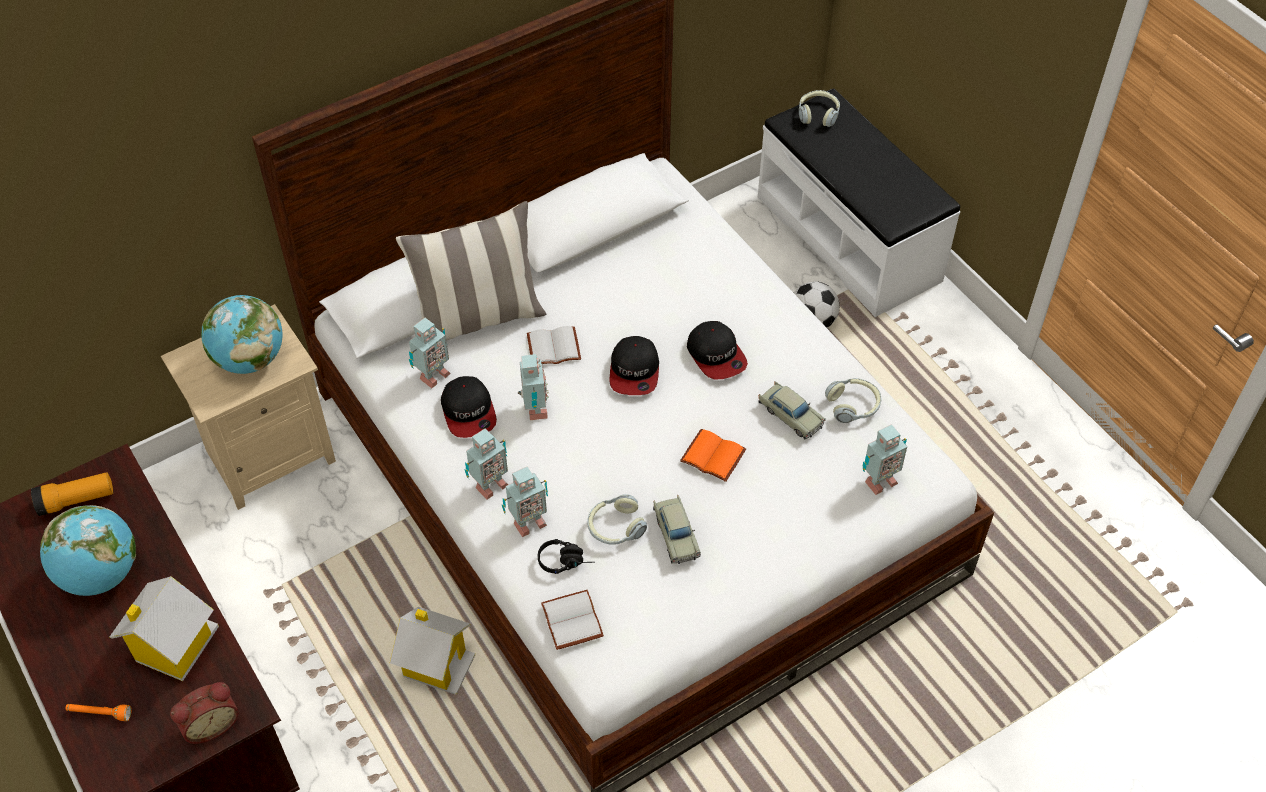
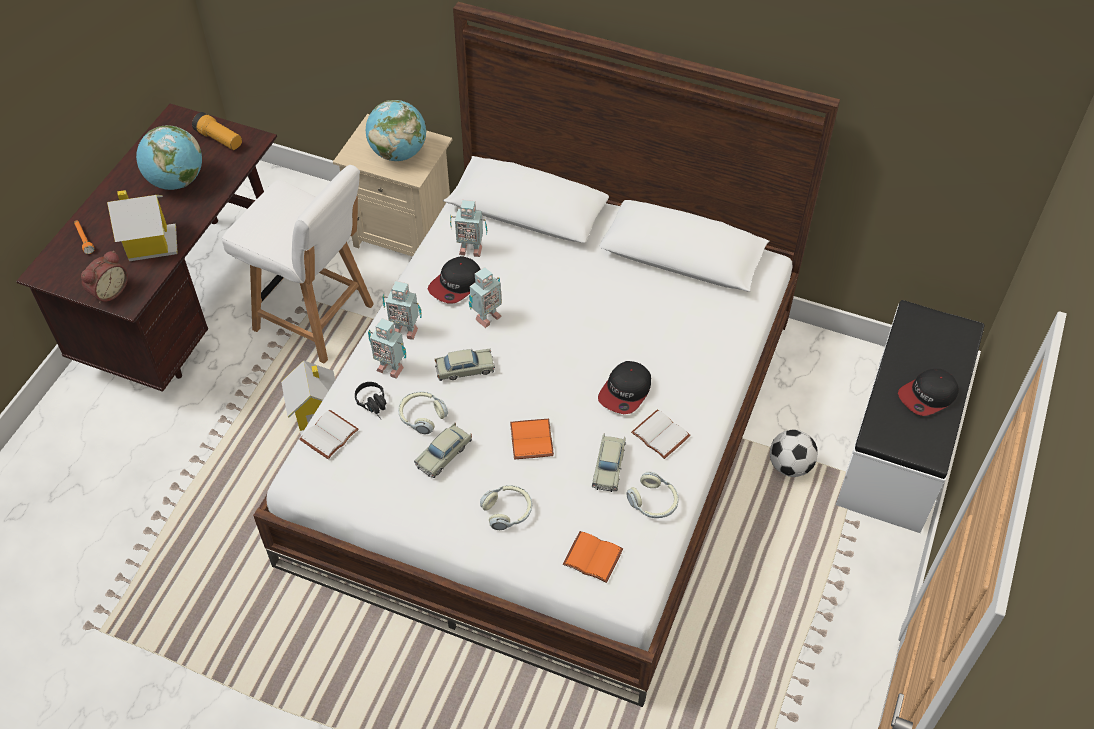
camera: 55 degrees right, 0 degrees up
alarm clock [170,682,239,744] -> alarm clock turned 75 degrees counterclockwise [81,251,128,304]
pillow [396,201,546,341] -> none
white book [527,326,581,364] -> white book moved to [631,409,691,459]
cap [609,336,659,395] -> cap moved to [898,369,959,416]
headphones [799,90,840,127] -> headphones moved to [480,485,532,530]
toy robot [863,424,907,495] -> orange book [563,531,623,583]
none -> white chair [222,165,374,364]
none -> beige toy car [435,348,495,381]

